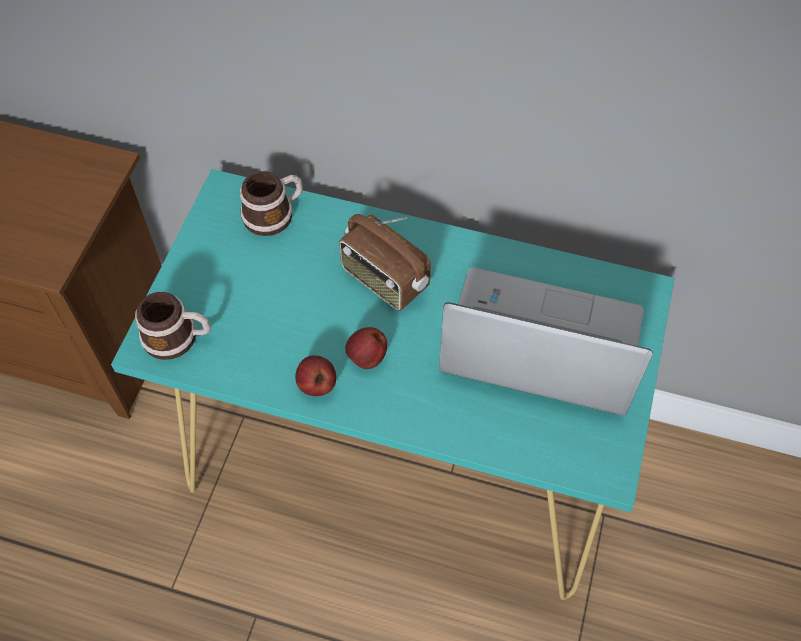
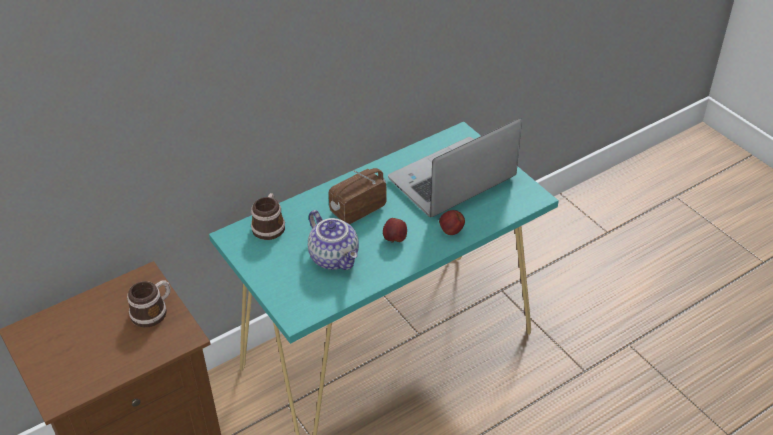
camera: 50 degrees left, 15 degrees down
mug [135,292,211,360] -> mug moved to [127,280,171,327]
apple [295,356,336,396] -> apple moved to [439,210,465,235]
radio [339,214,431,311] -> radio turned 150 degrees clockwise [329,168,387,224]
none -> teapot [308,210,359,270]

